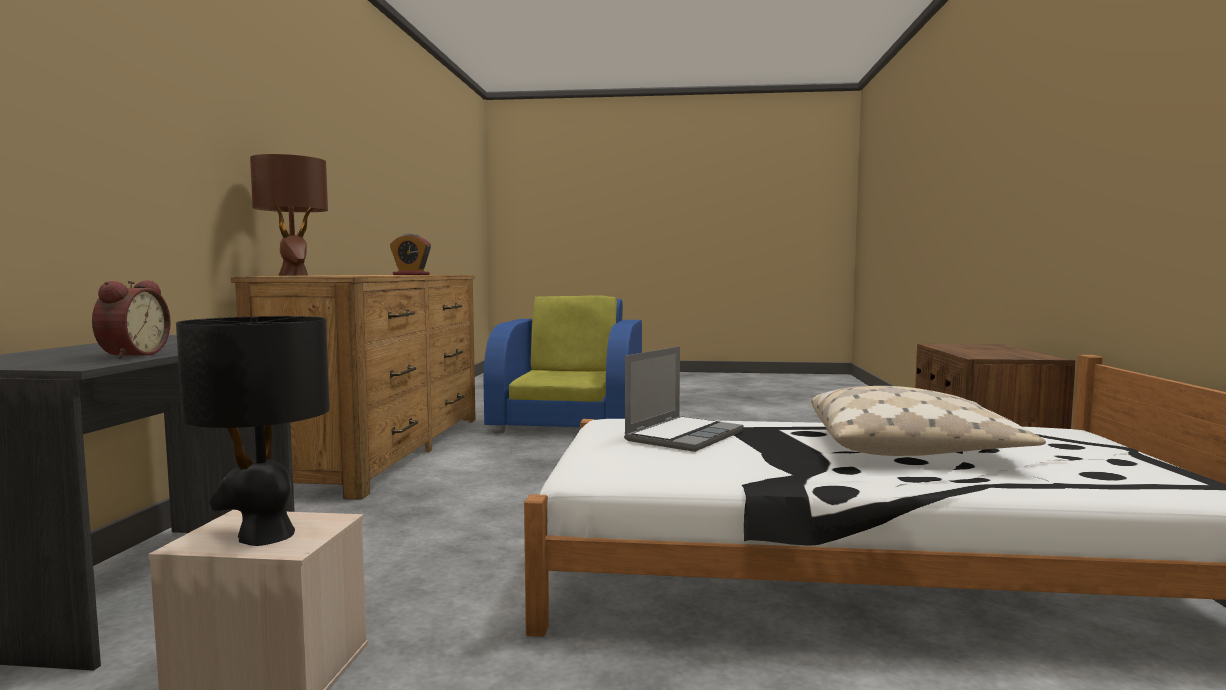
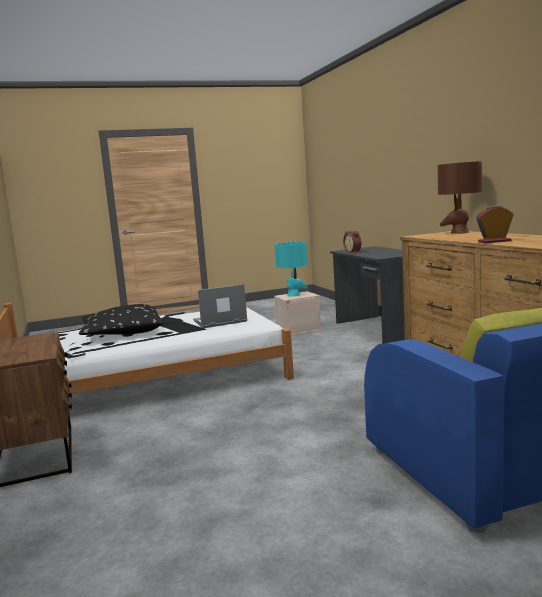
camera: 155 degrees right, 5 degrees up
black table lamp [176,316,330,546] -> turquoise table lamp [275,242,308,297]
laptop [624,346,743,452] -> laptop turned 60 degrees clockwise [193,284,247,328]
beige pillow [811,386,1046,456] -> black pillow [79,304,163,335]

